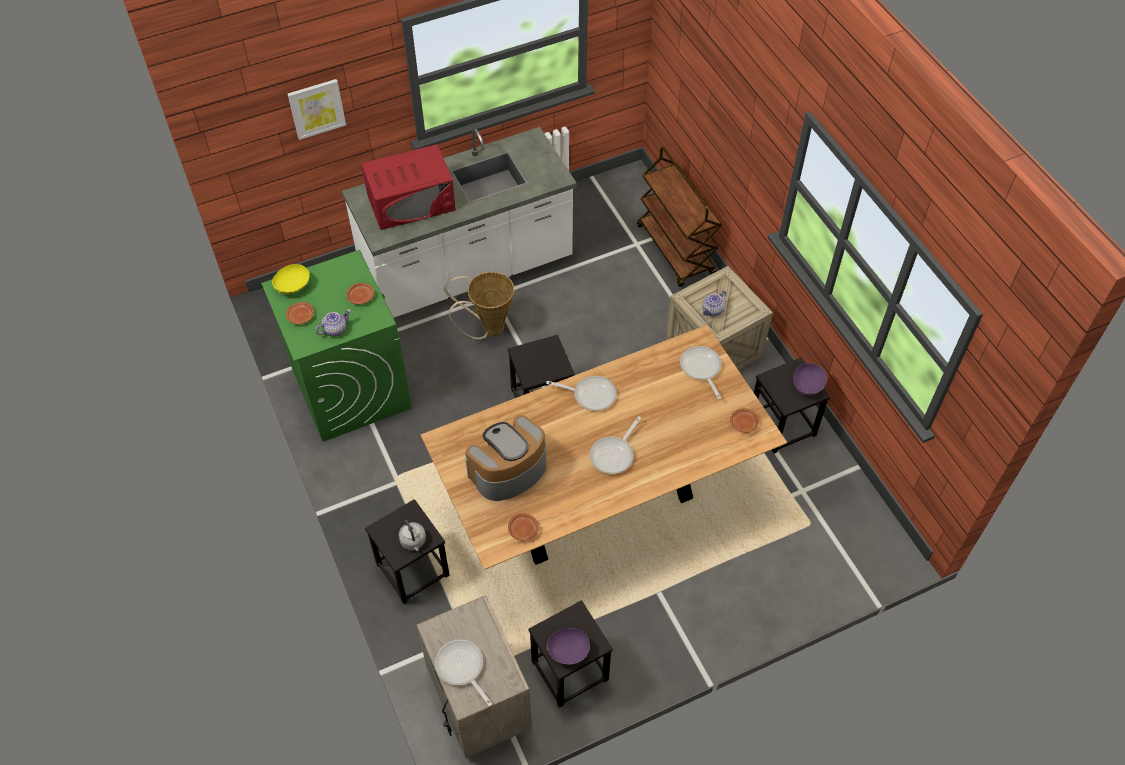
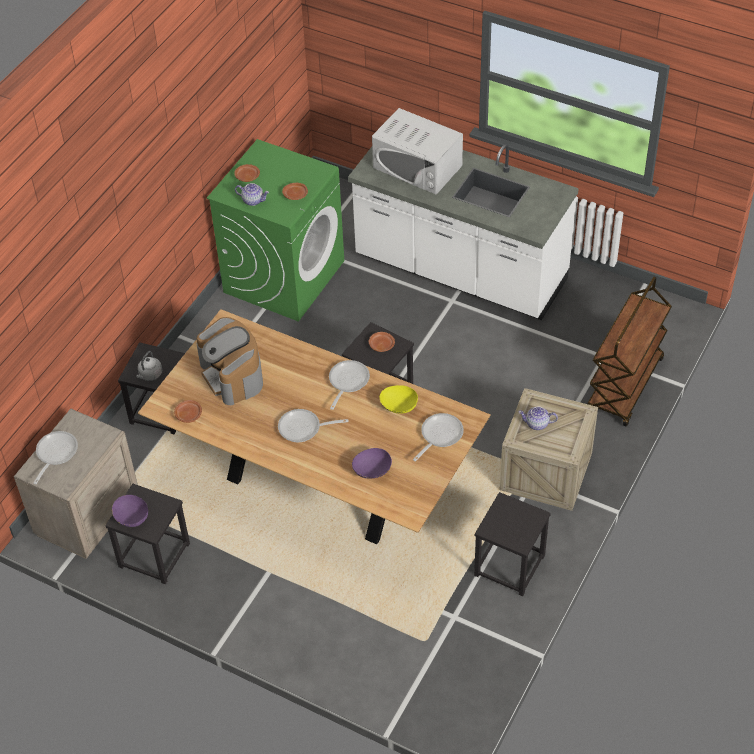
camera: 55 degrees right, 5 degrees down
yellow bowl [272,264,309,294] -> yellow bowl moved to [379,385,418,414]
picture [288,79,346,140] -> none
red microwave [361,144,456,230] -> white microwave [372,108,463,195]
basket [444,272,514,339] -> none
coffee machine [465,415,546,501] -> coffee machine turned 135 degrees counterclockwise [197,317,263,405]
frying pan [546,376,617,411] -> frying pan turned 135 degrees counterclockwise [329,360,370,410]
brown plate [730,408,759,433] -> brown plate moved to [369,332,395,352]
purple bowl [793,363,827,396] -> purple bowl moved to [352,448,392,478]

